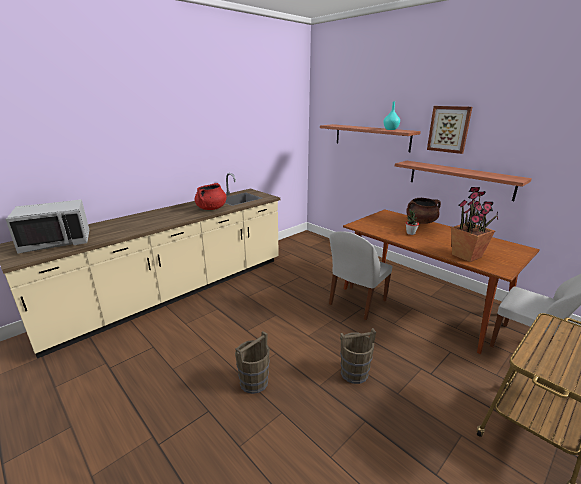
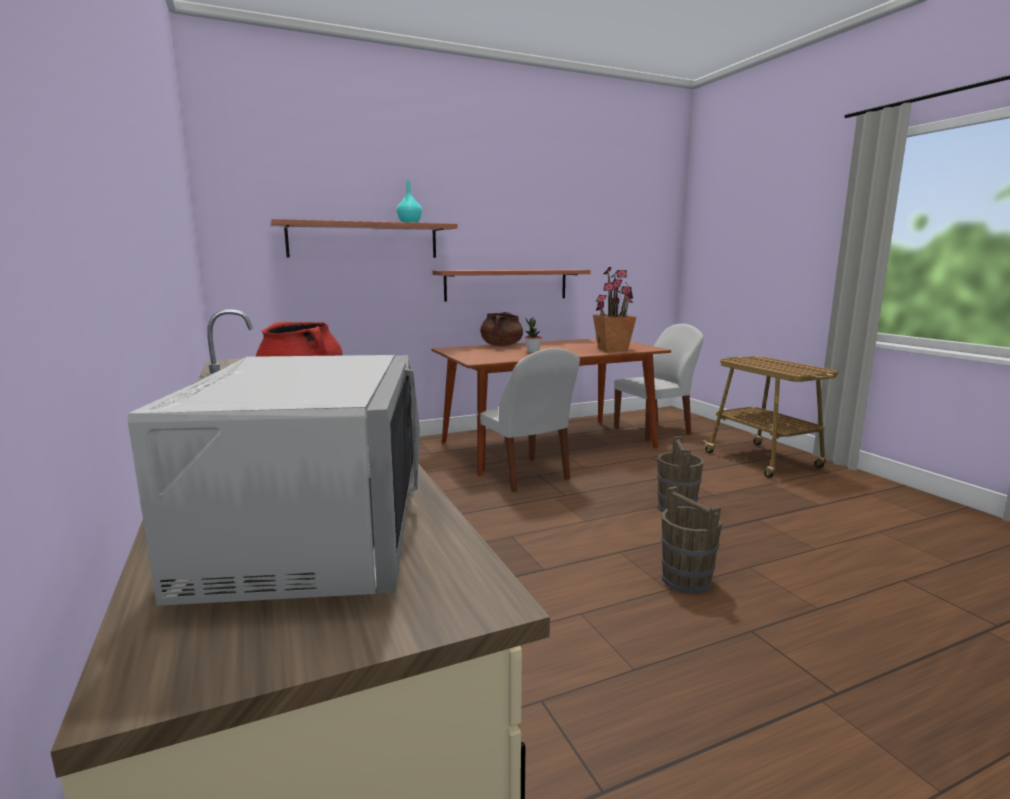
camera: 70 degrees left, 10 degrees down
picture [427,106,472,154] -> none

